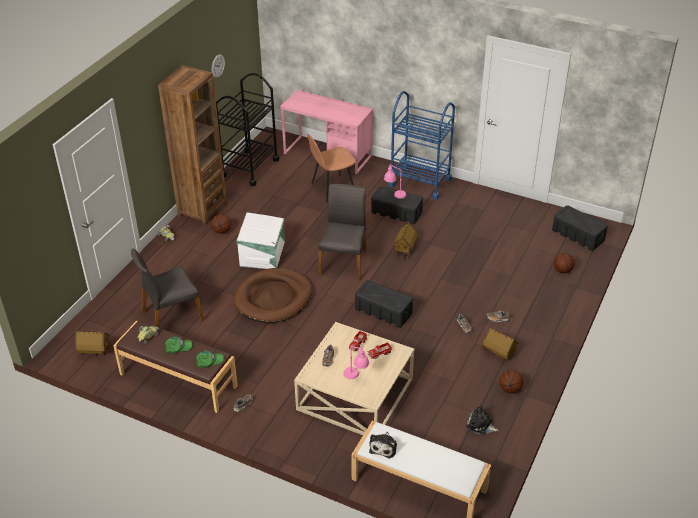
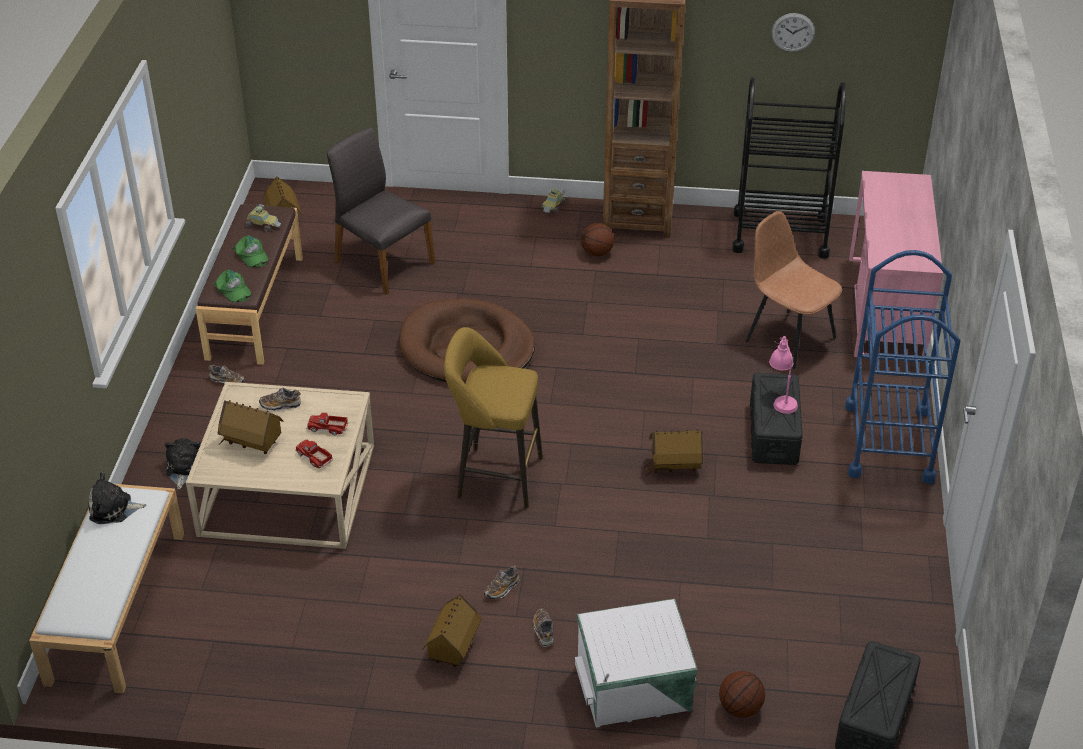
camera: 70 degrees right, 0 degrees up
white storage box [236,212,285,269] -> white storage box moved to [575,599,698,728]
grey chair [318,184,366,280] -> none
pink table lamp [344,346,369,379] -> toy house [218,400,283,454]
black storage box [355,280,413,328] -> yellow stool [444,327,543,509]
plush toy [466,403,499,435] -> plush toy moved to [165,438,201,489]
basketball [499,370,523,393] -> none

